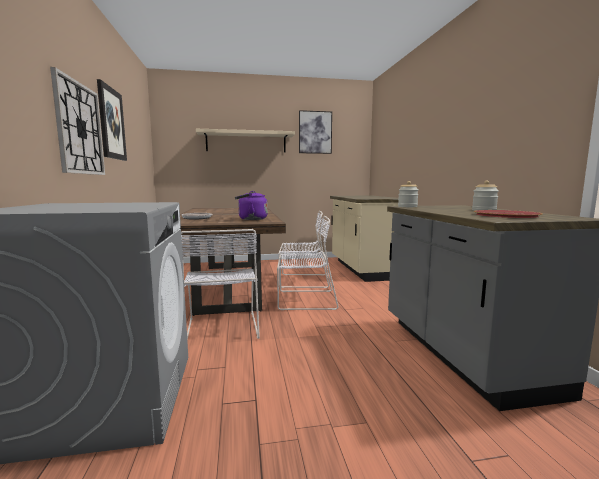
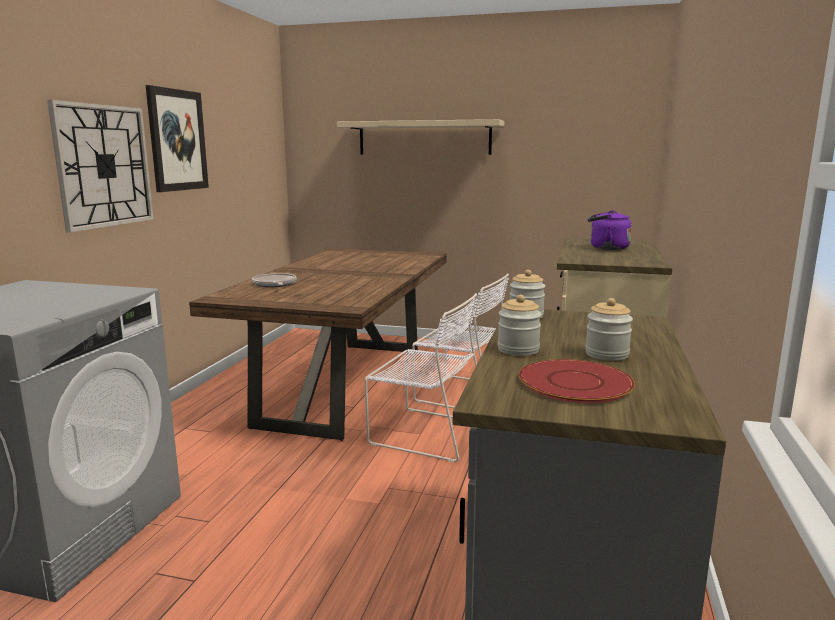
camera: 25 degrees right, 5 degrees up
white chair [181,229,260,340] -> none
purple kettle [235,191,268,220] -> purple kettle moved to [588,210,632,250]
picture [299,110,332,154] -> none
none -> jar [498,295,541,356]

